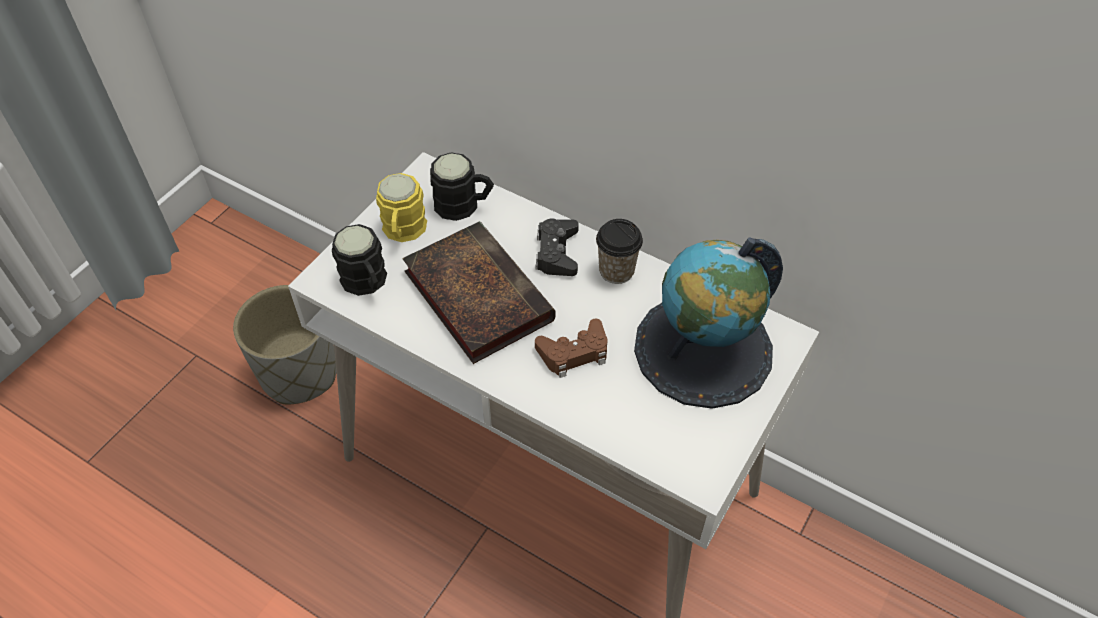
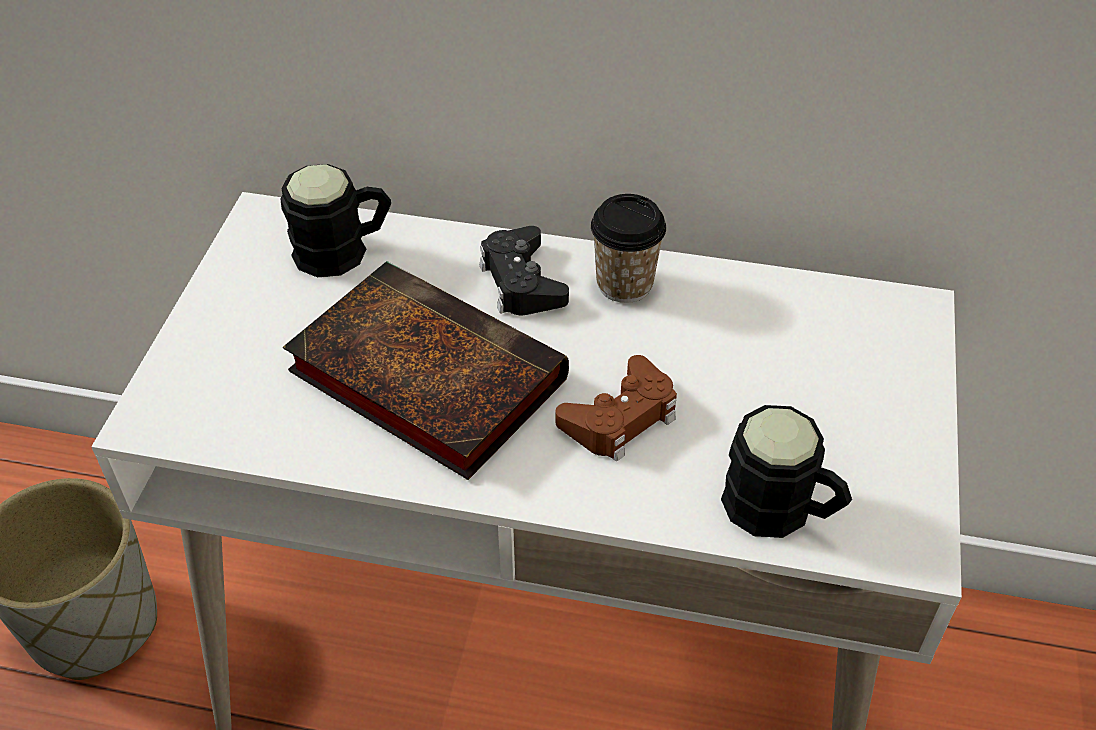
camera: 20 degrees left, 5 degrees down
black mug [332,224,387,296] -> black mug moved to [721,405,852,538]
yellow mug [376,173,427,242] -> none
globe [634,237,783,409] -> none

